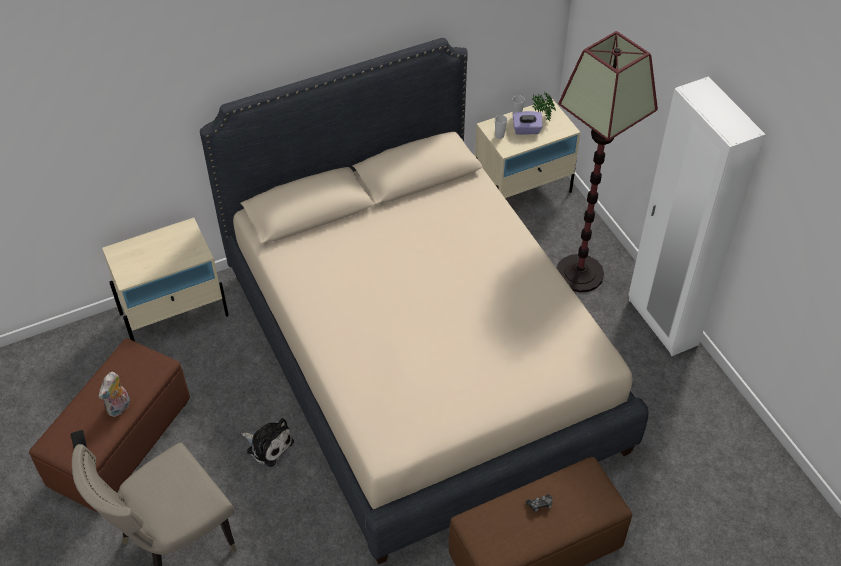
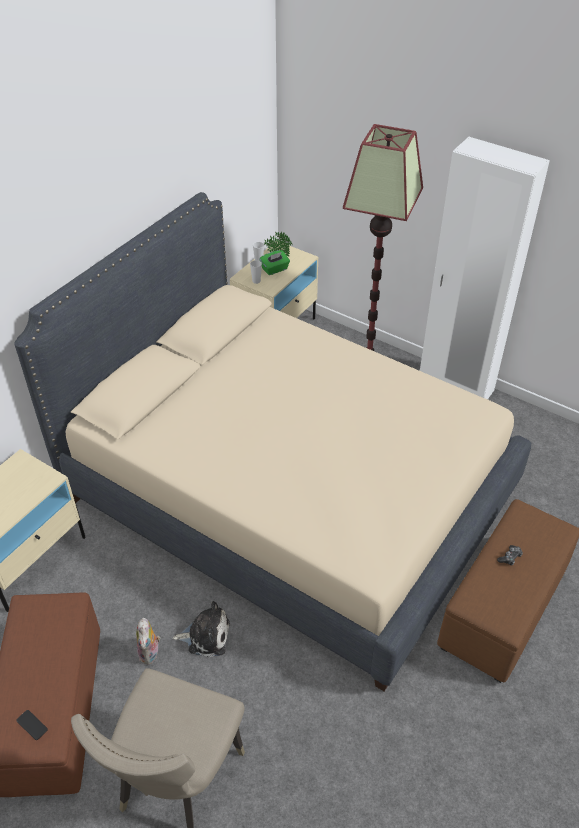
camera: 30 degrees left, 5 degrees down
plush toy [98,372,130,417] -> plush toy moved to [136,618,160,664]
purple tissue box [513,111,543,135] -> green tissue box [260,250,290,275]

